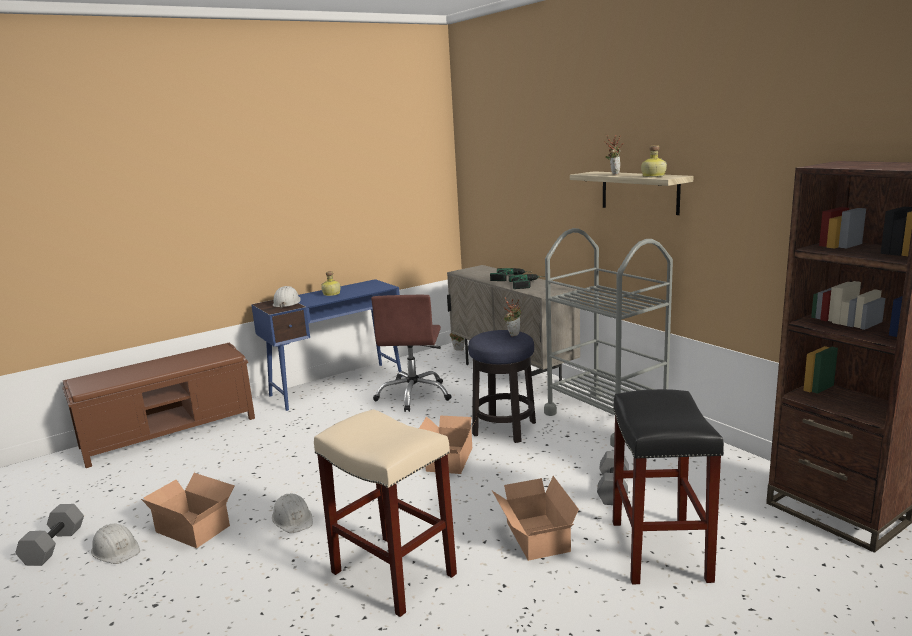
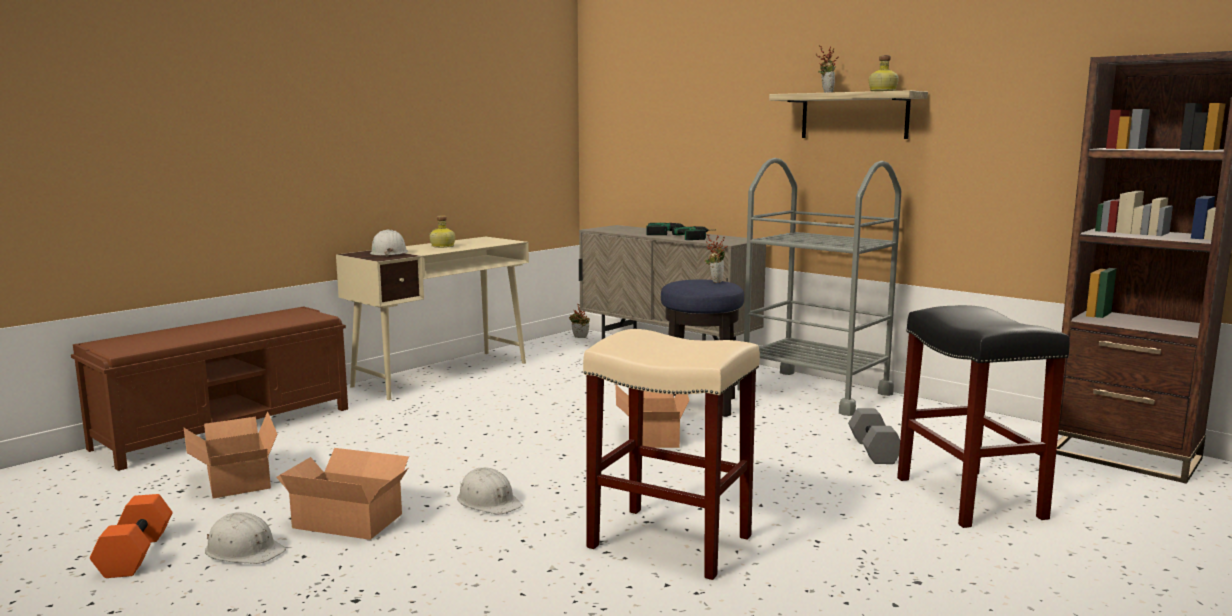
camera: 15 degrees left, 5 degrees down
grey dumbbell [15,504,84,566] -> orange dumbbell [90,494,172,578]
blue desk [251,279,403,411] -> beige desk [336,237,529,400]
brown office chair [371,295,452,412] -> none
cardboard box [492,476,579,561] -> cardboard box moved to [184,411,277,499]

